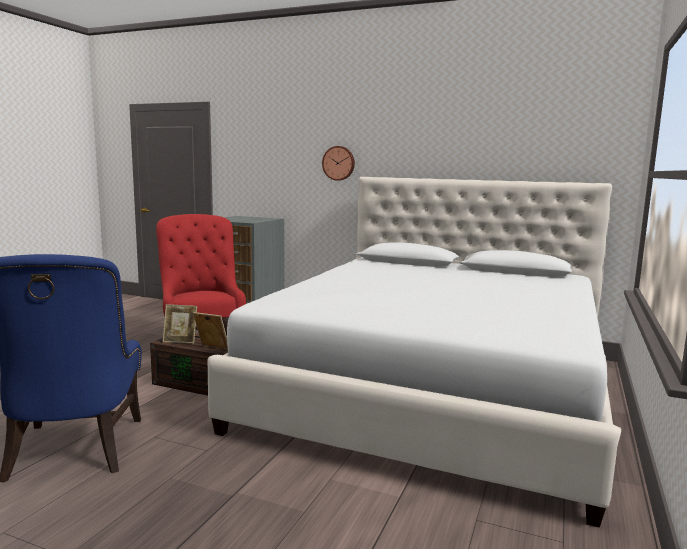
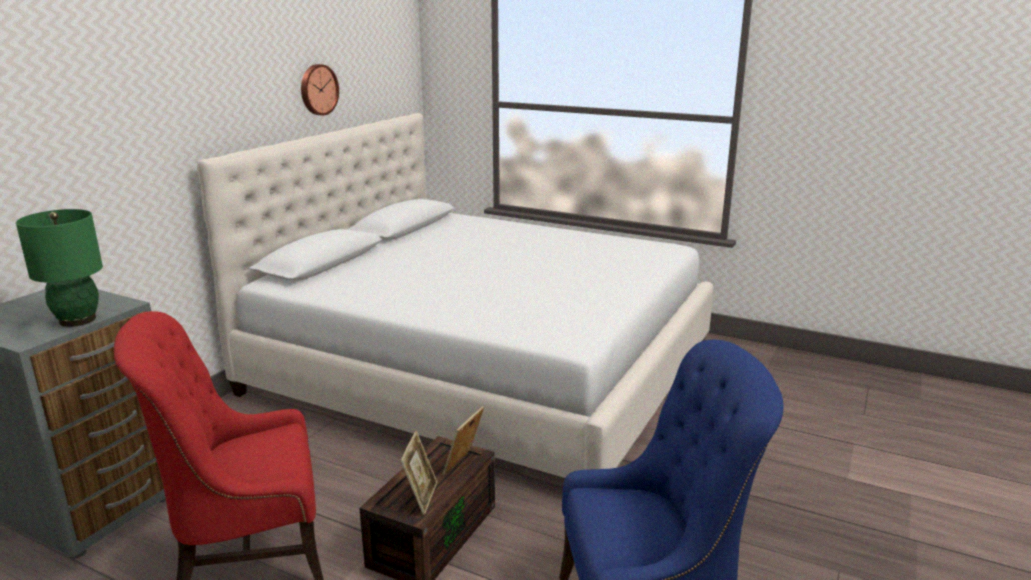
camera: 85 degrees left, 10 degrees up
wall clock [322,146,355,181] -> wall clock moved to [301,64,339,115]
none -> green table lamp [16,209,103,327]

